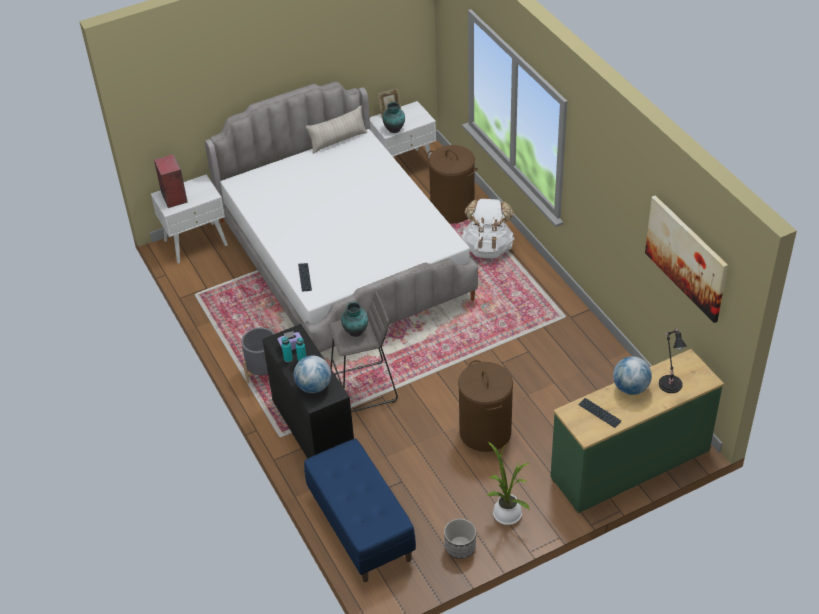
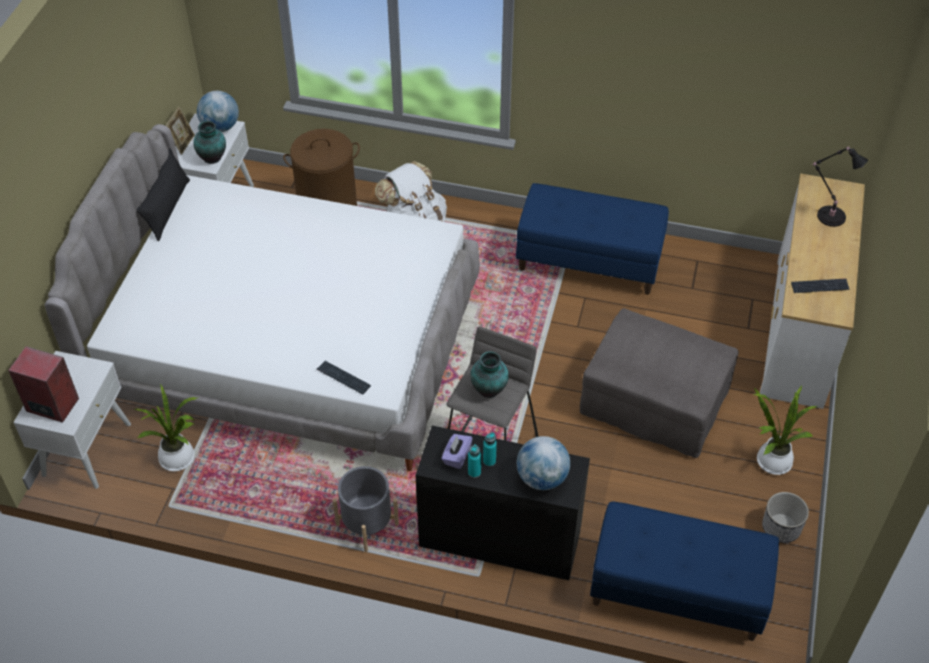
camera: 50 degrees left, 5 degrees up
beige pillow [306,106,367,154] -> black pillow [137,148,190,242]
brown laundry basket [458,360,513,452] -> grey ottoman [580,308,739,458]
green dresser [550,349,724,513] -> white dresser [760,173,865,409]
globe [613,356,652,395] -> globe moved to [197,91,239,132]
picture [645,195,728,323] -> none
none -> potted plant [134,383,197,471]
none -> blue bench [516,183,669,295]

